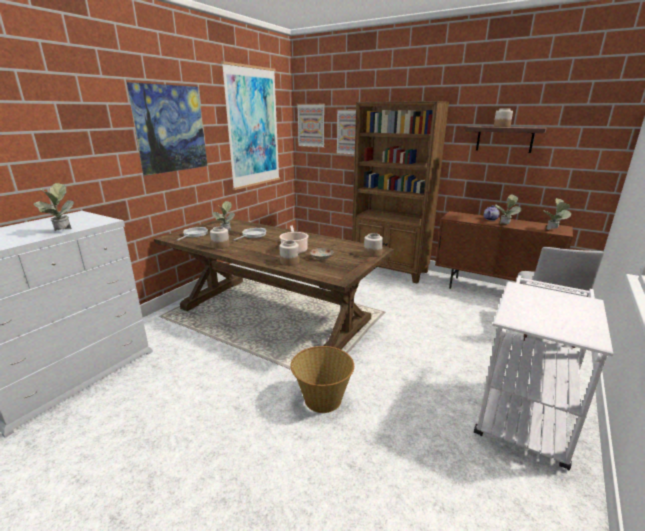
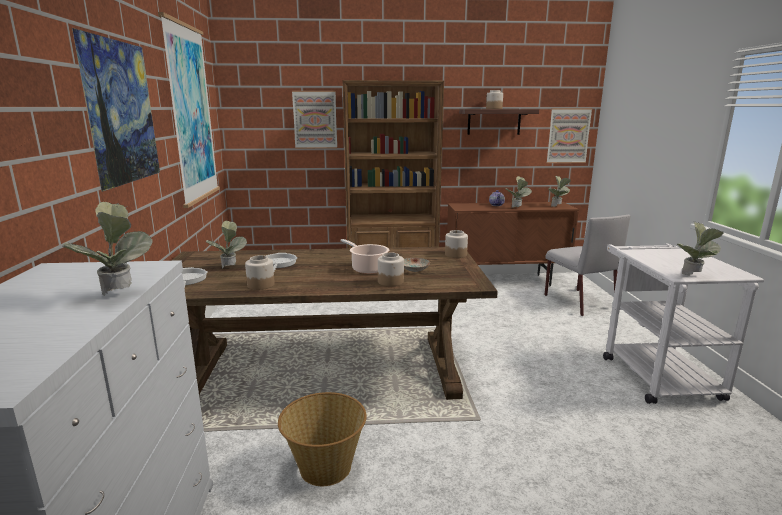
camera: 35 degrees left, 5 degrees down
basket [290,346,354,413] -> basket moved to [278,392,367,486]
picture [297,104,325,148] -> picture moved to [546,108,593,163]
none -> potted plant [677,222,724,276]

